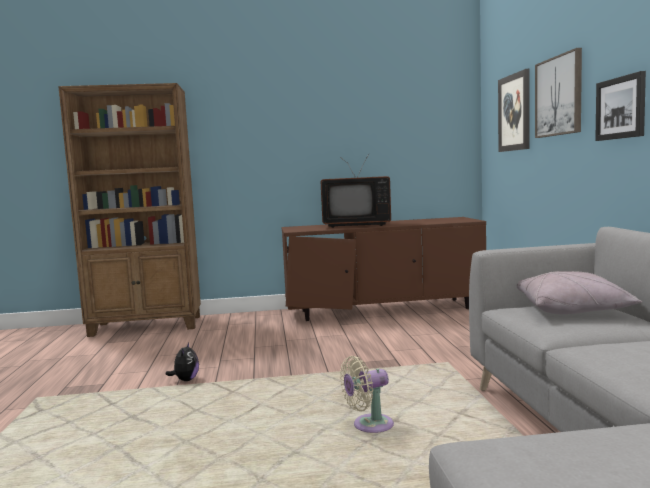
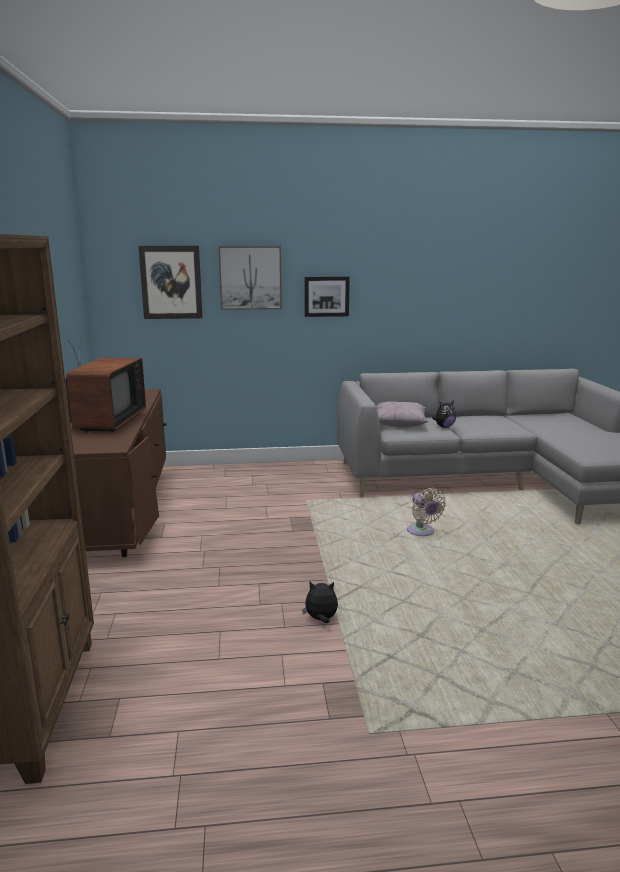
camera: 90 degrees left, 10 degrees up
none -> plush toy [432,400,456,428]

